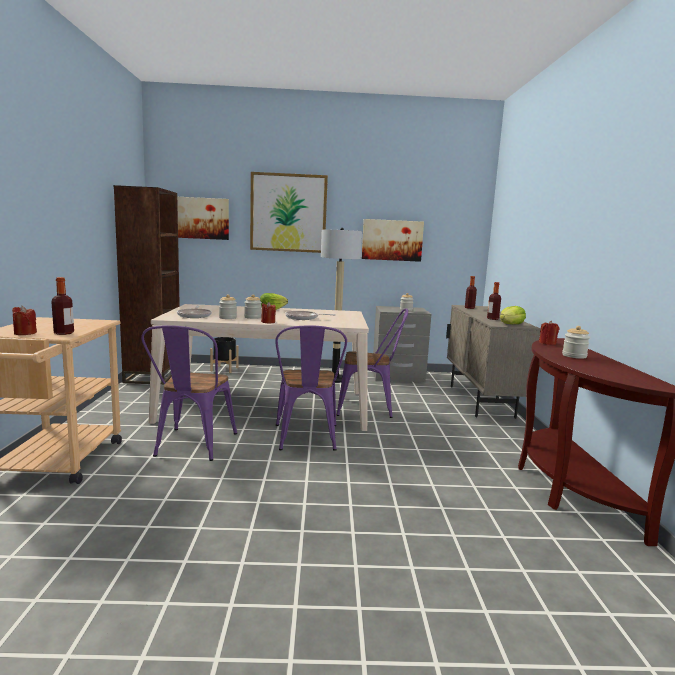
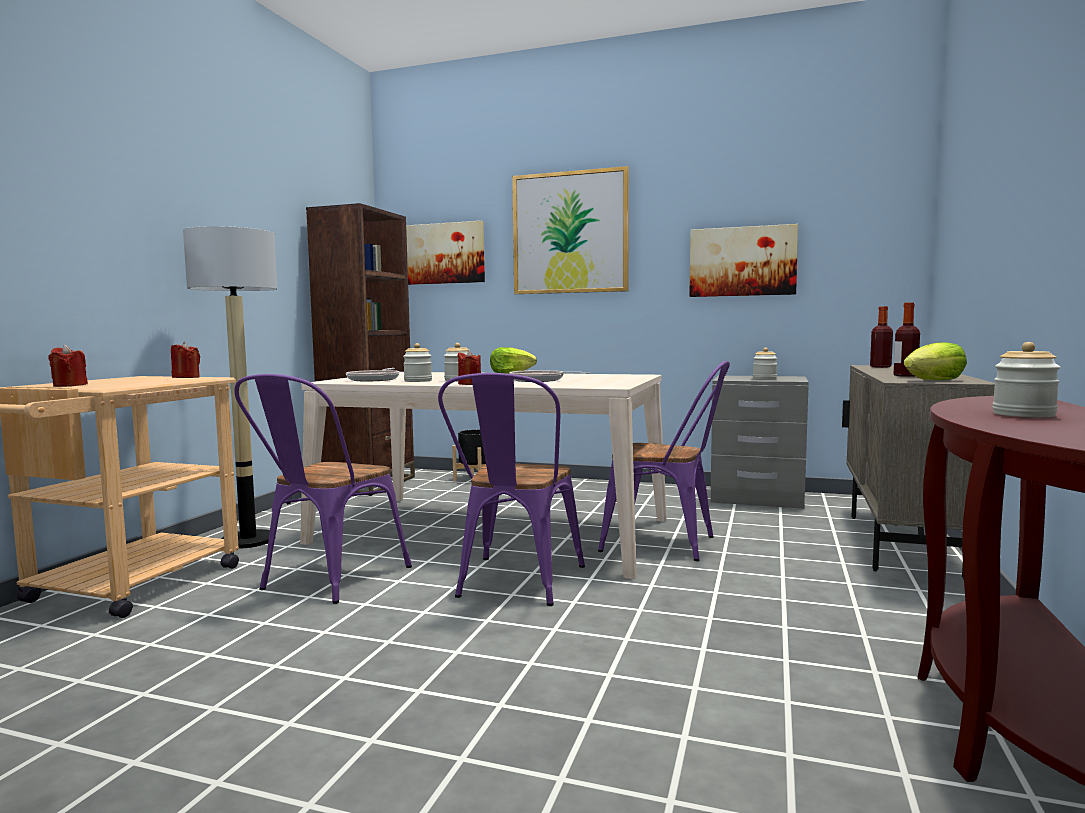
camera: 20 degrees right, 5 degrees down
bottle [51,277,74,335] -> none
floor lamp [321,228,362,383] -> floor lamp moved to [183,226,277,549]
red candle [539,321,560,345] -> red candle moved to [171,342,200,378]

